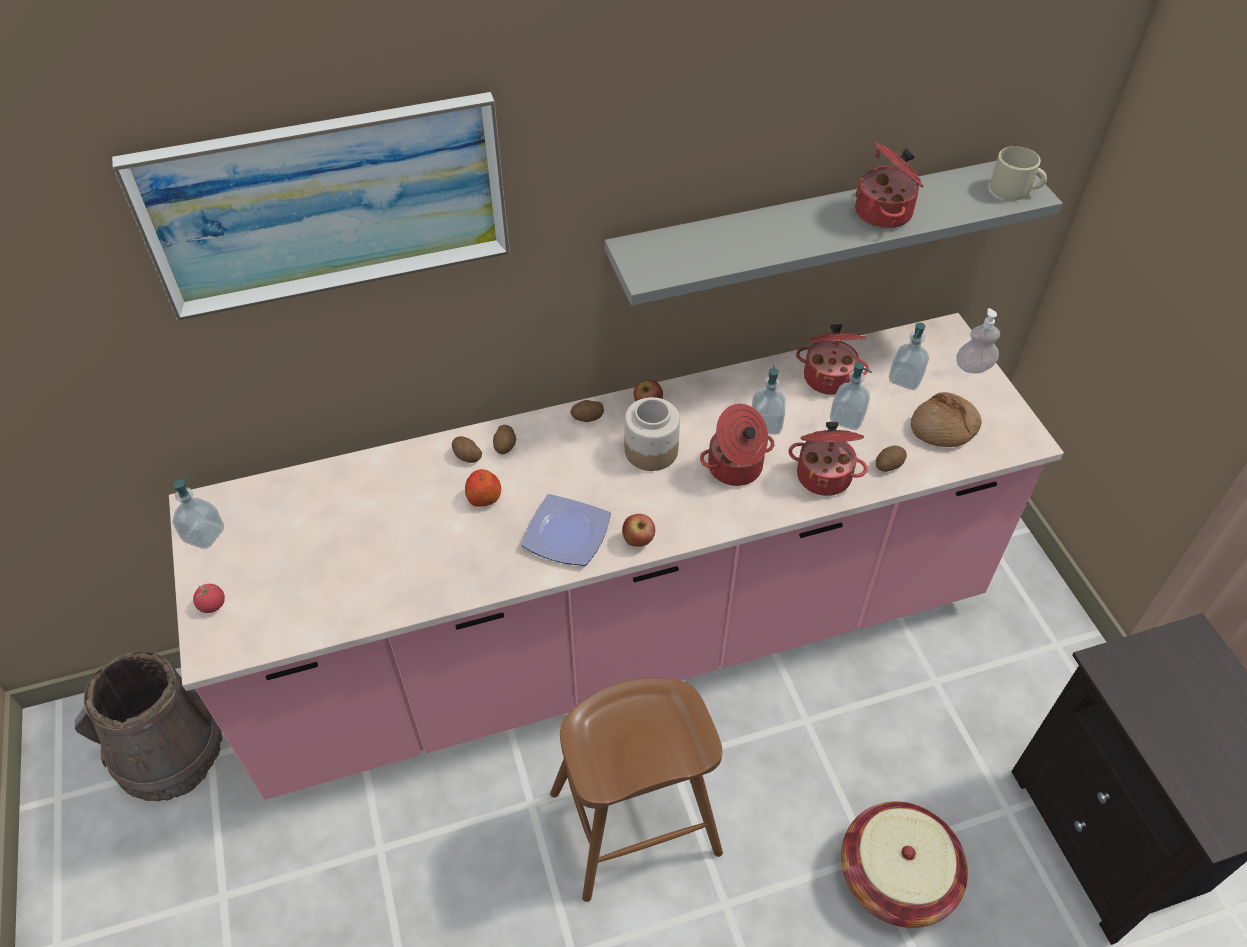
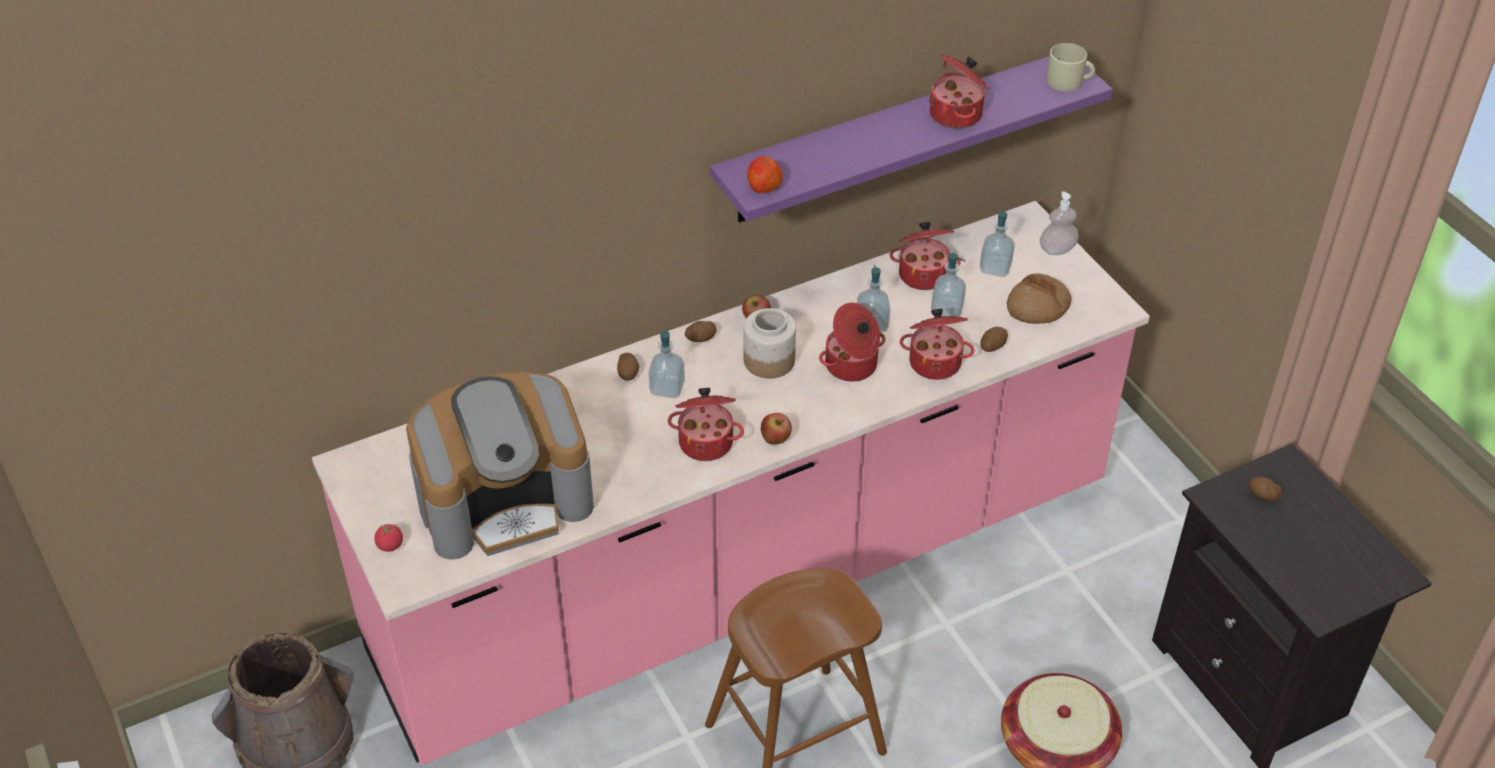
camera: 10 degrees left, 5 degrees down
picture [112,92,510,321] -> none
soap dispenser [172,476,224,549] -> soap dispenser moved to [649,328,685,398]
potato [452,436,482,463] -> potato moved to [1248,477,1283,501]
apple [465,469,501,507] -> apple moved to [747,156,783,193]
plate [521,494,611,566] -> cooking pot [668,388,744,461]
grey shelf [605,161,1063,306] -> purple shelf [710,56,1113,222]
none -> coffee machine [406,372,594,560]

